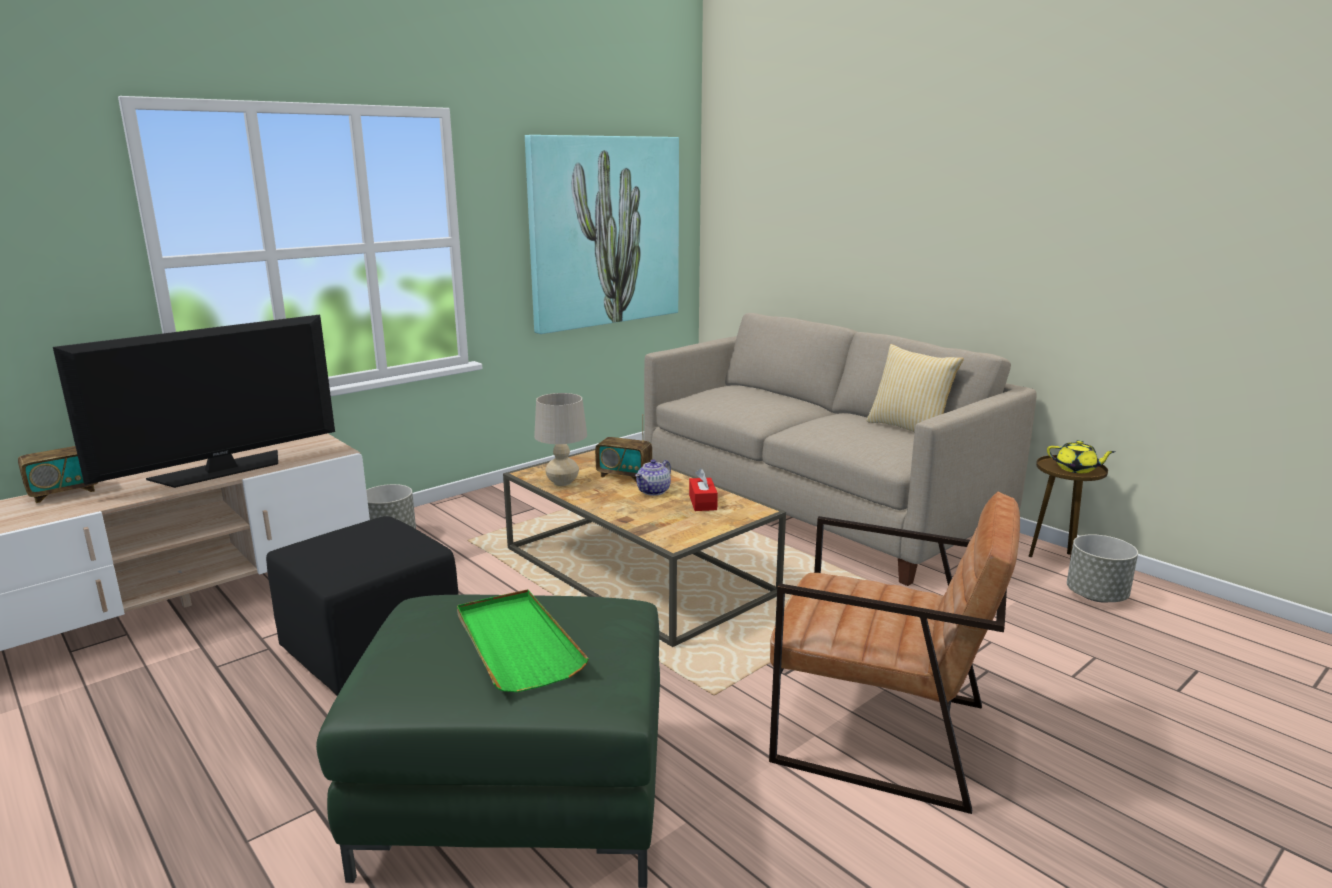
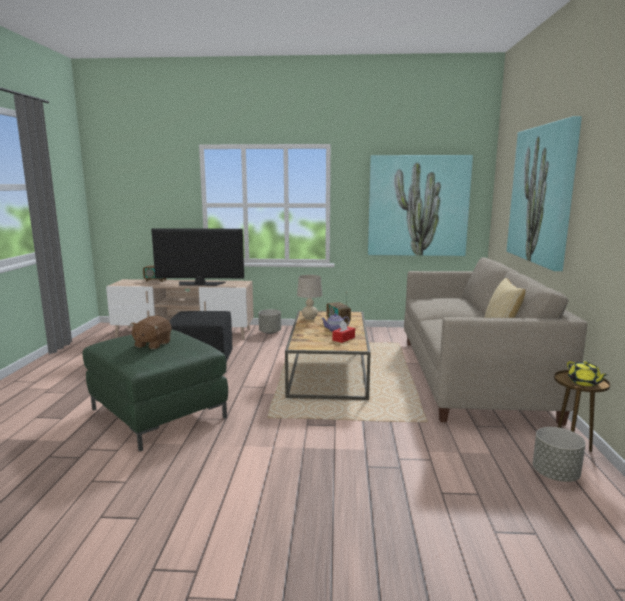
camera: 45 degrees right, 5 degrees down
green tray [457,589,589,692] -> brown plush toy [130,315,171,350]
brown armchair [769,492,1020,814] -> none
none -> picture [507,116,582,271]

